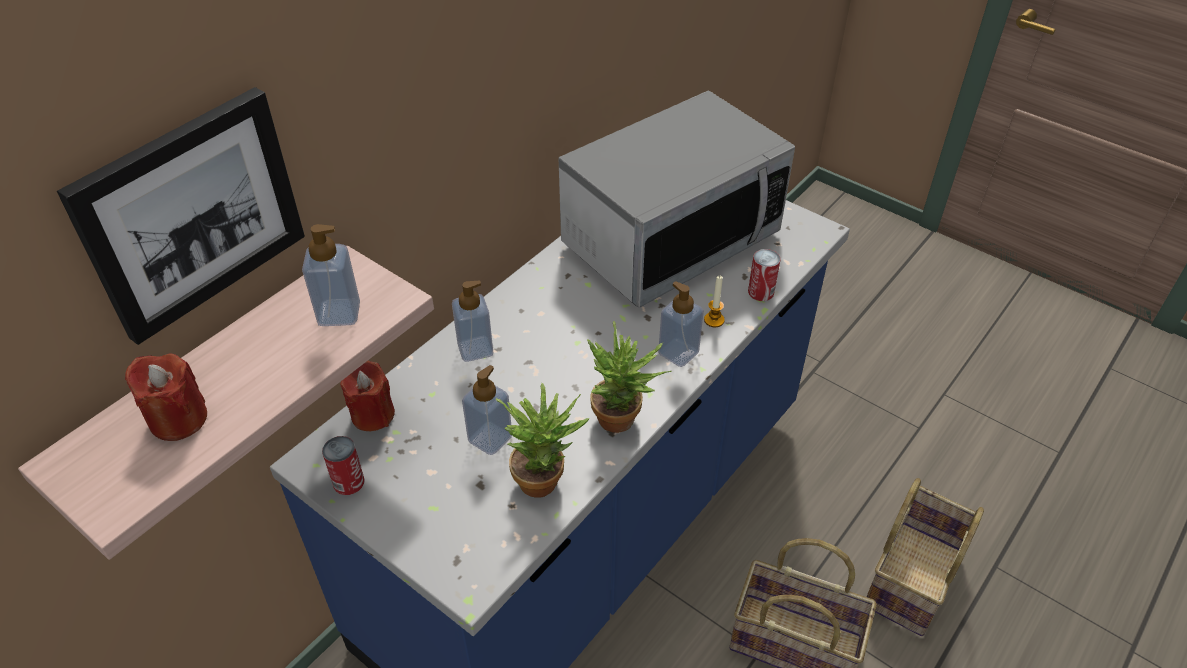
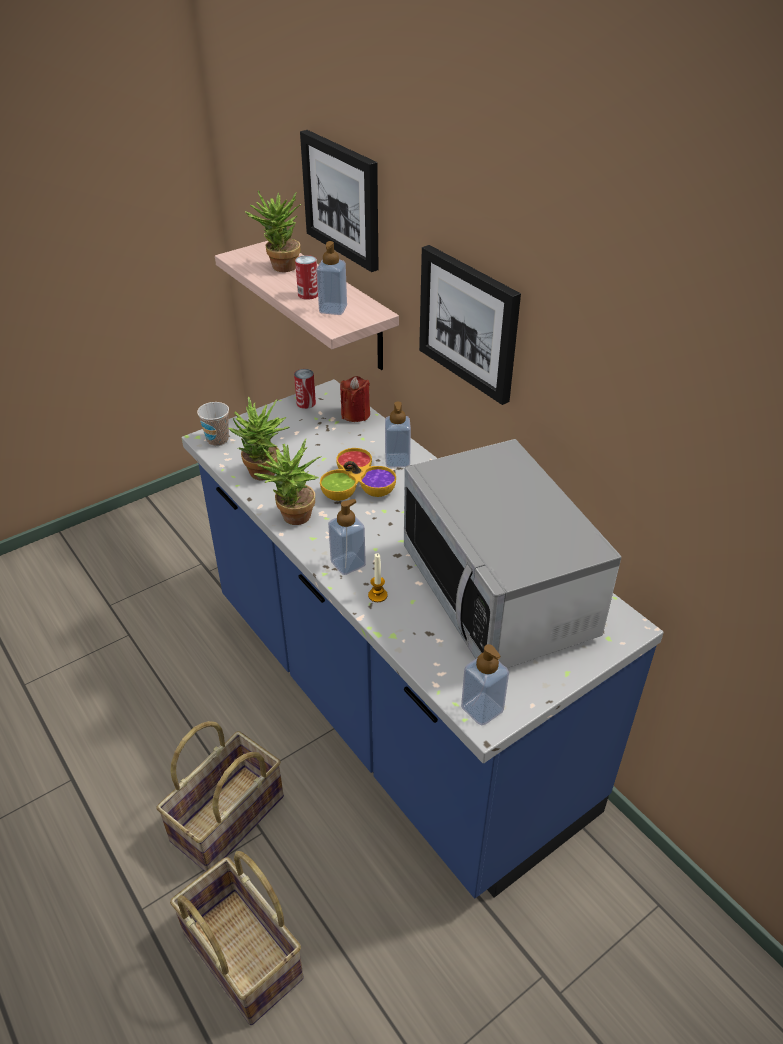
camera: 105 degrees right, 5 degrees down
red candle [125,354,207,441] -> potted plant [245,191,302,272]
soap dispenser [462,365,512,455] -> soap dispenser moved to [461,644,509,725]
can [748,249,781,301] -> can moved to [295,255,318,300]
none -> cup [197,402,229,446]
none -> bowl [320,448,396,501]
none -> picture [419,245,521,405]

